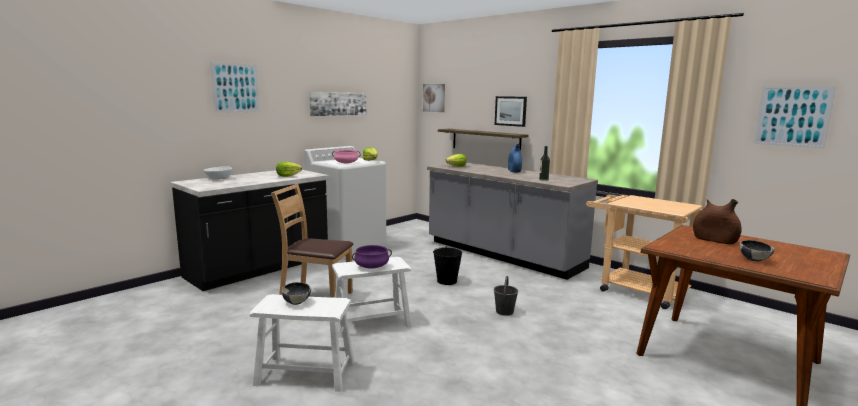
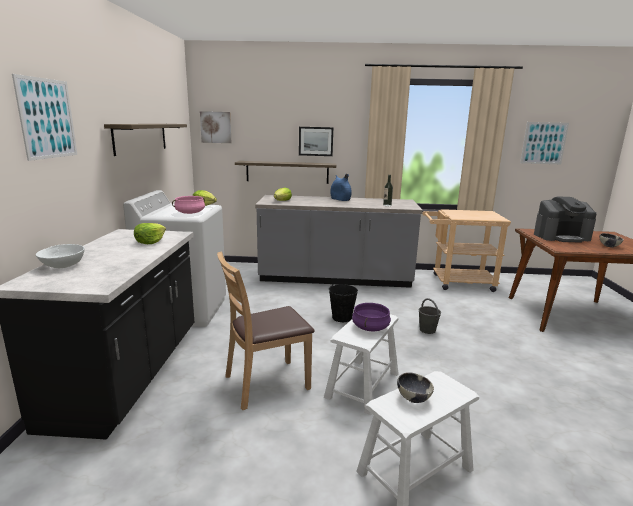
camera: 40 degrees left, 5 degrees up
picture [309,92,366,116] -> shelf [104,124,187,156]
brown vase [693,199,742,244] -> coffee machine [534,197,596,242]

